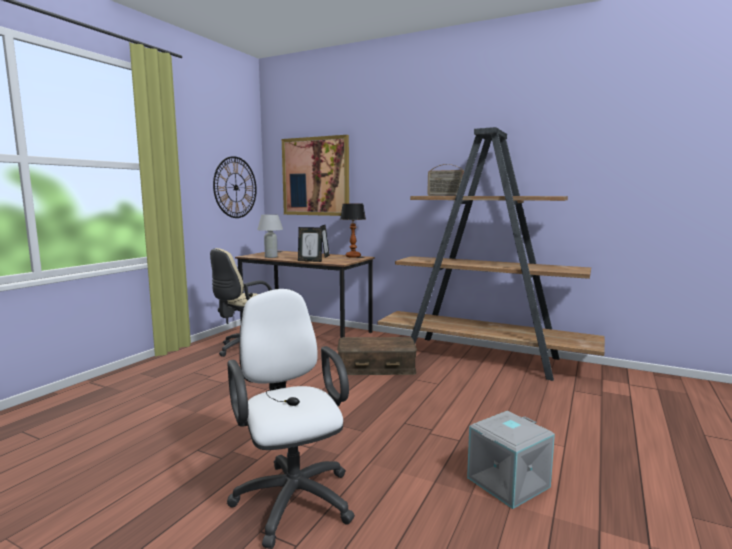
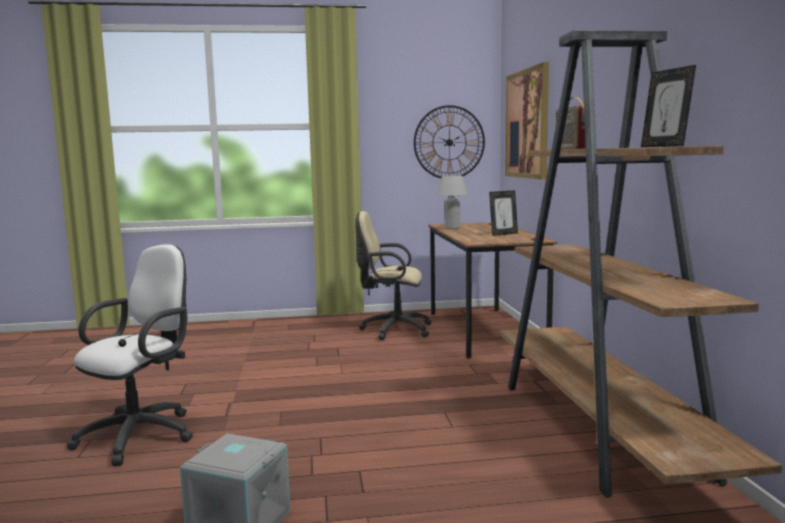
camera: 55 degrees right, 0 degrees up
picture frame [298,227,322,262] -> picture frame moved to [641,65,696,147]
brown storage box [337,337,417,375] -> none
table lamp [340,203,366,258] -> none

